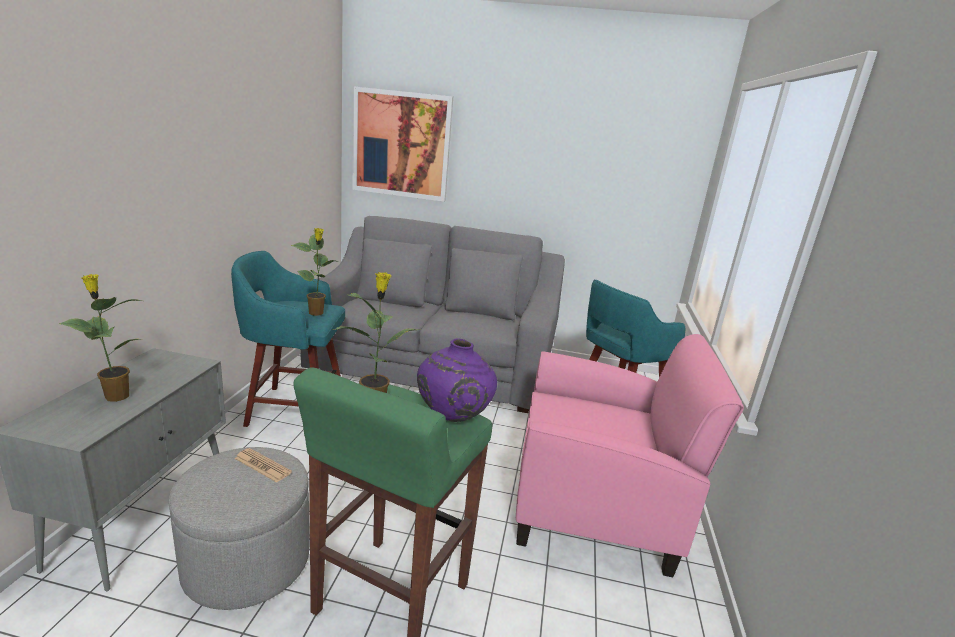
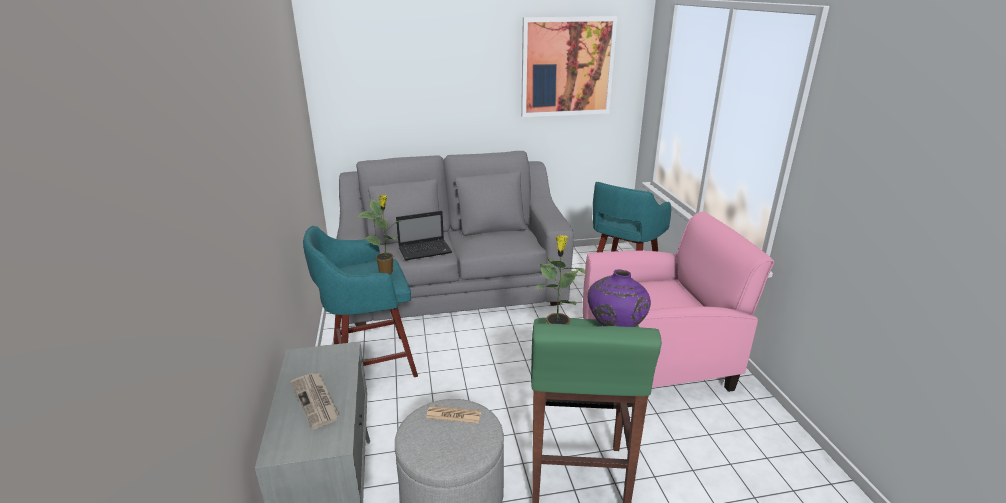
camera: 20 degrees left, 5 degrees up
potted plant [59,274,142,402] -> newspaper [291,373,339,430]
picture [352,87,453,202] -> picture moved to [521,16,617,117]
none -> laptop [396,211,452,261]

